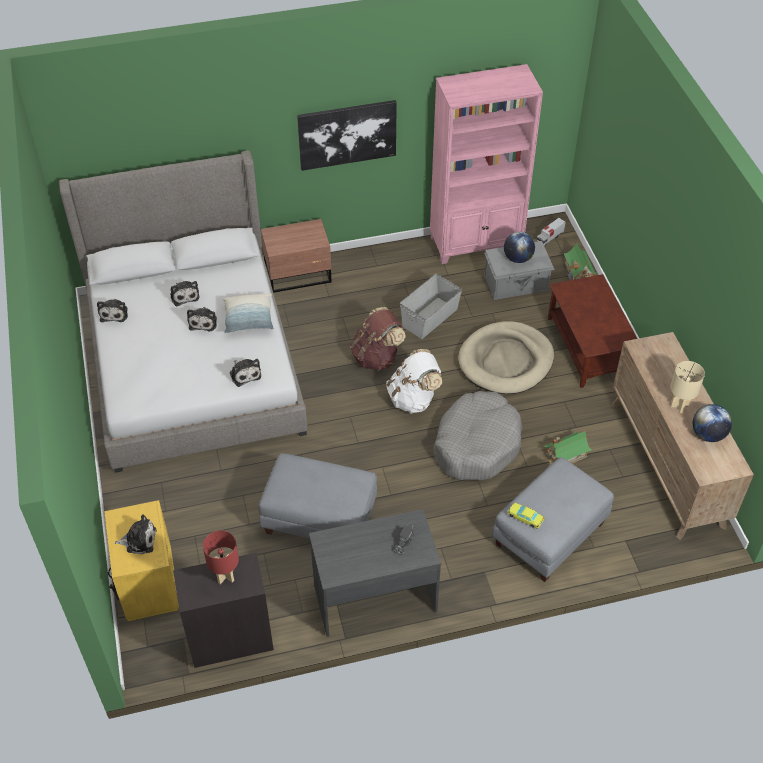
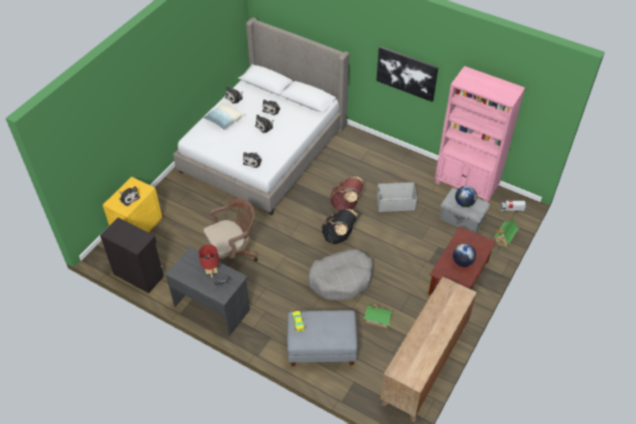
camera: 45 degrees right, 0 degrees up
red table lamp [203,531,239,584] -> red table lamp moved to [199,244,219,277]
pillow [222,294,274,333] -> pillow moved to [203,103,244,130]
grey ottoman [259,453,377,538] -> brown office chair [203,199,258,269]
brown nightstand [261,219,332,293] -> none
white backpack [386,349,442,413] -> black backpack [321,209,358,244]
beige dog bed [458,321,554,394] -> none
beige table lamp [670,361,705,413] -> none
globe [693,404,732,442] -> globe moved to [453,244,476,267]

